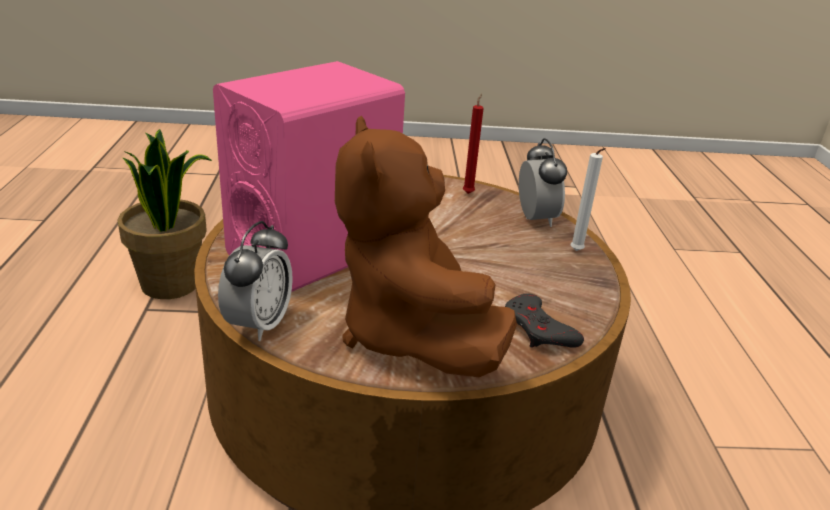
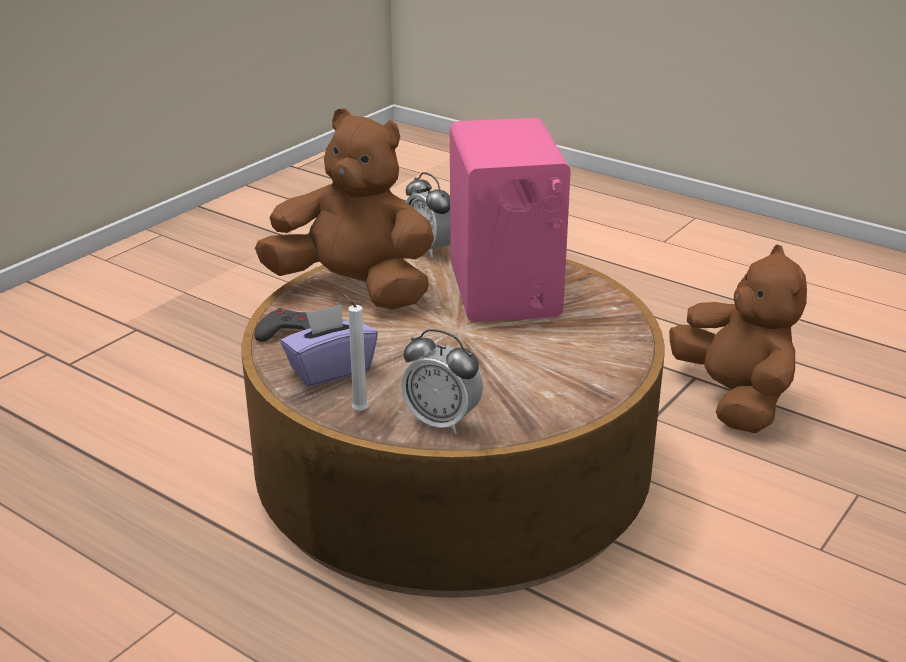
camera: 130 degrees right, 0 degrees up
potted plant [117,129,212,299] -> brown plush toy [669,244,807,434]
red candle [463,93,484,194] -> none
none -> purple tissue box [280,304,378,387]

